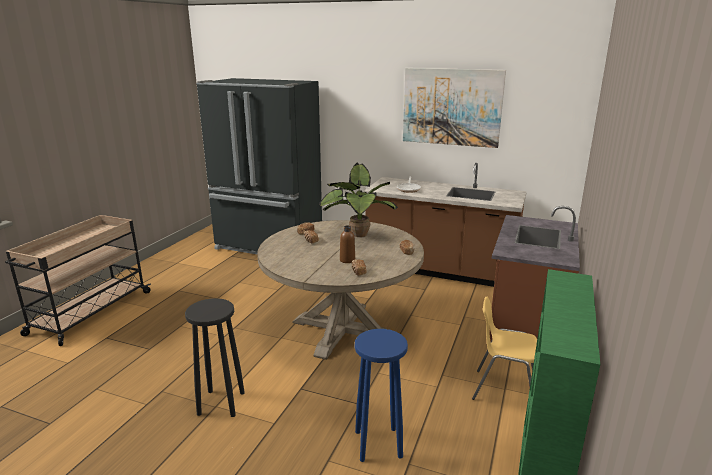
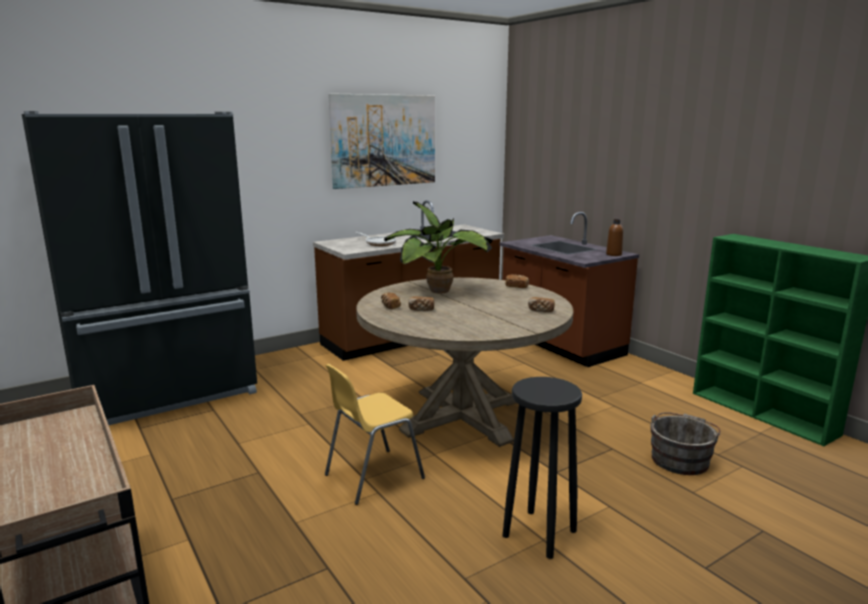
camera: 55 degrees left, 5 degrees down
brown bottle [340,225,355,263] -> brown bottle moved to [606,219,623,256]
blue stool [355,329,408,462] -> grey bucket [650,412,720,475]
yellow chair [472,297,537,400] -> yellow chair moved to [325,364,425,505]

